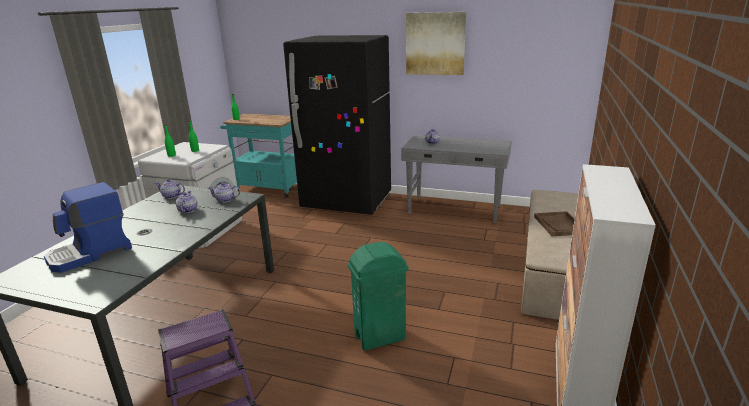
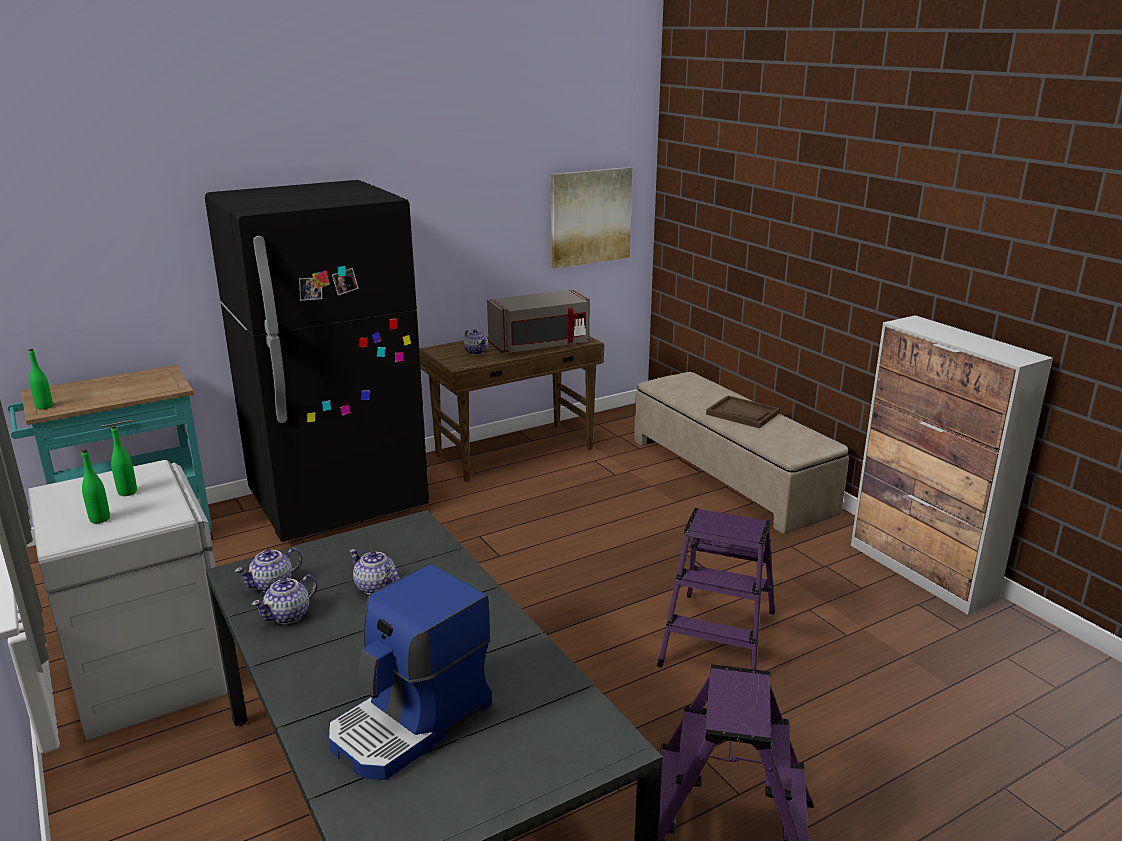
camera: 50 degrees left, 0 degrees up
coffee machine [44,182,132,273] -> coffee machine turned 45 degrees clockwise [328,564,492,780]
teapot [207,182,240,203] -> teapot moved to [252,574,317,624]
green trash can [348,242,409,351] -> purple step ladder [657,508,775,670]
grey console table [401,135,511,223] -> brown console table [419,336,604,482]
picture [406,12,466,75] -> picture moved to [551,167,632,268]
none -> grey microwave [487,289,590,353]

